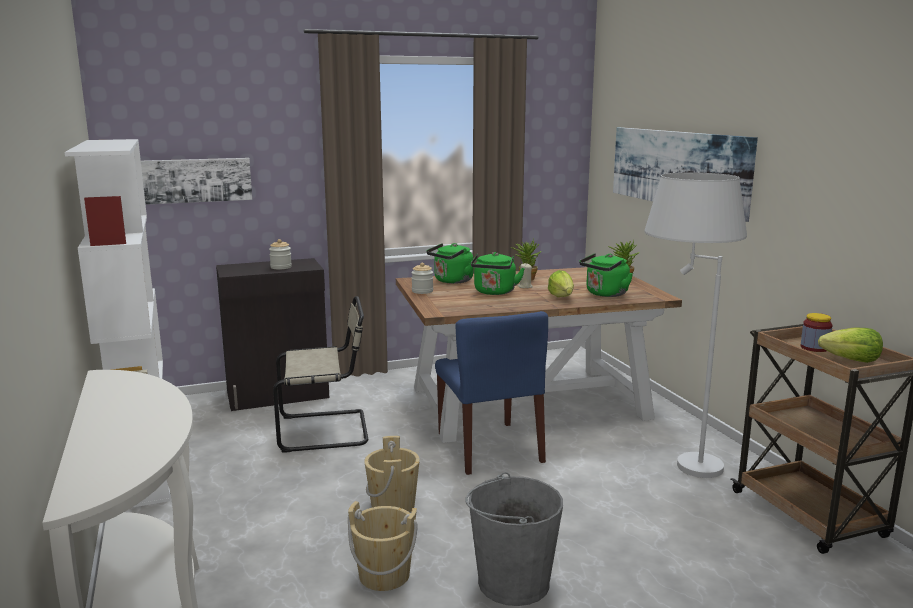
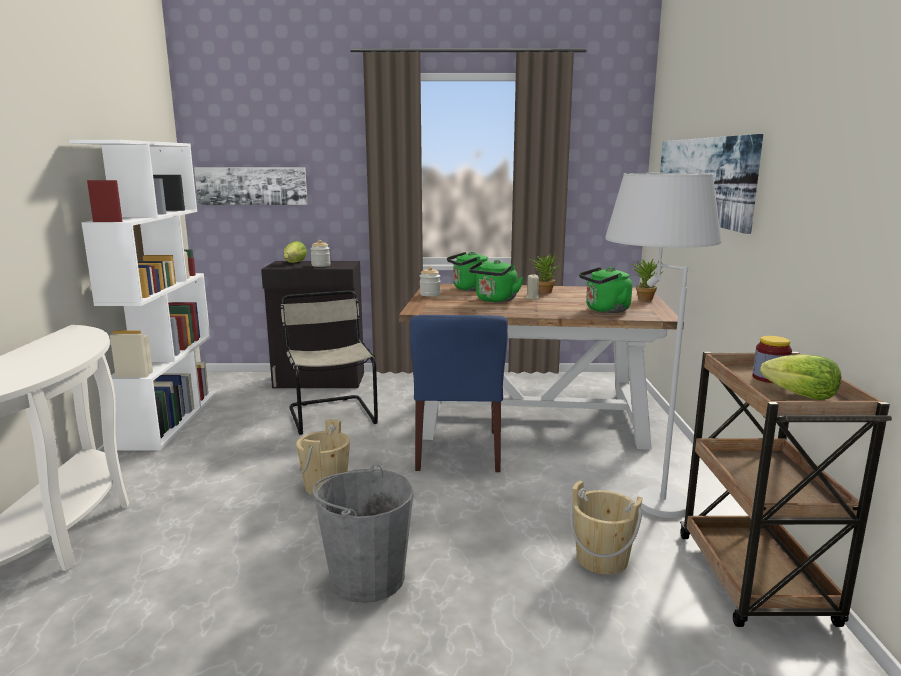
camera: 20 degrees right, 0 degrees up
beige chair [273,296,368,453] -> beige chair turned 120 degrees counterclockwise [280,290,378,435]
beige bucket [348,501,418,591] -> beige bucket moved to [570,481,643,575]
lettuce [548,270,574,297] -> lettuce moved to [284,241,307,263]

